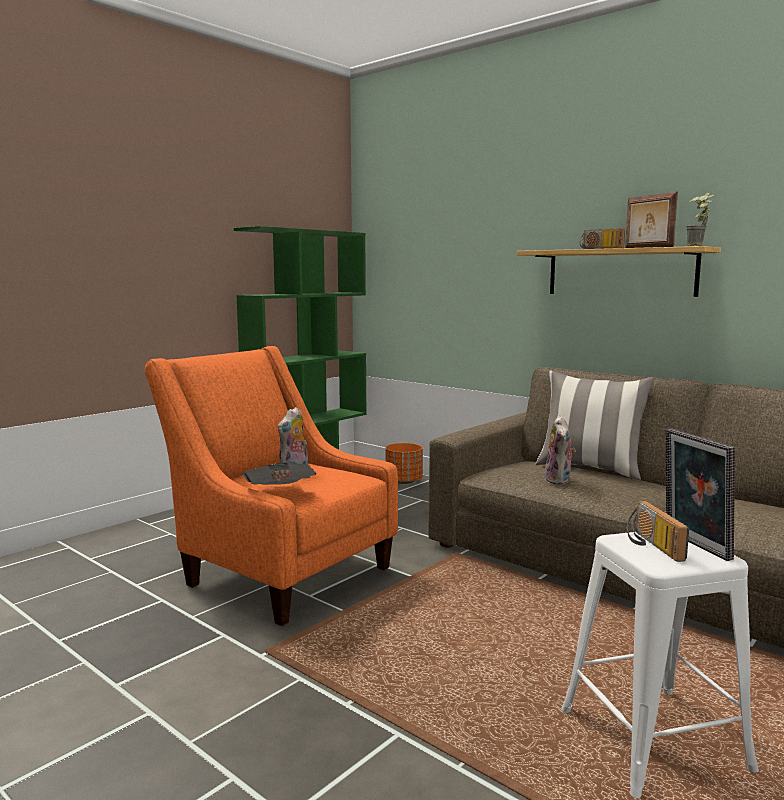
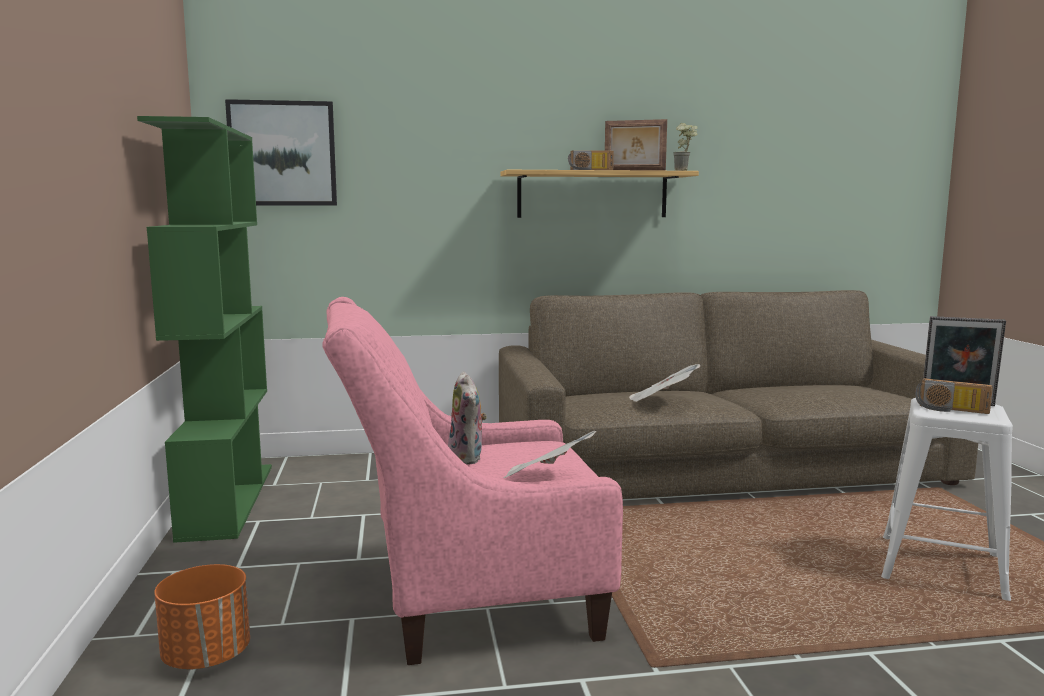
camera: 50 degrees left, 0 degrees up
orange armchair [144,346,398,626] -> pink armchair [323,297,623,665]
orange planter [385,443,423,484] -> orange planter moved to [154,564,250,670]
pillow [536,371,654,480] -> none
plush toy [543,415,576,485] -> newspaper [629,364,700,402]
none -> picture [225,99,337,205]

